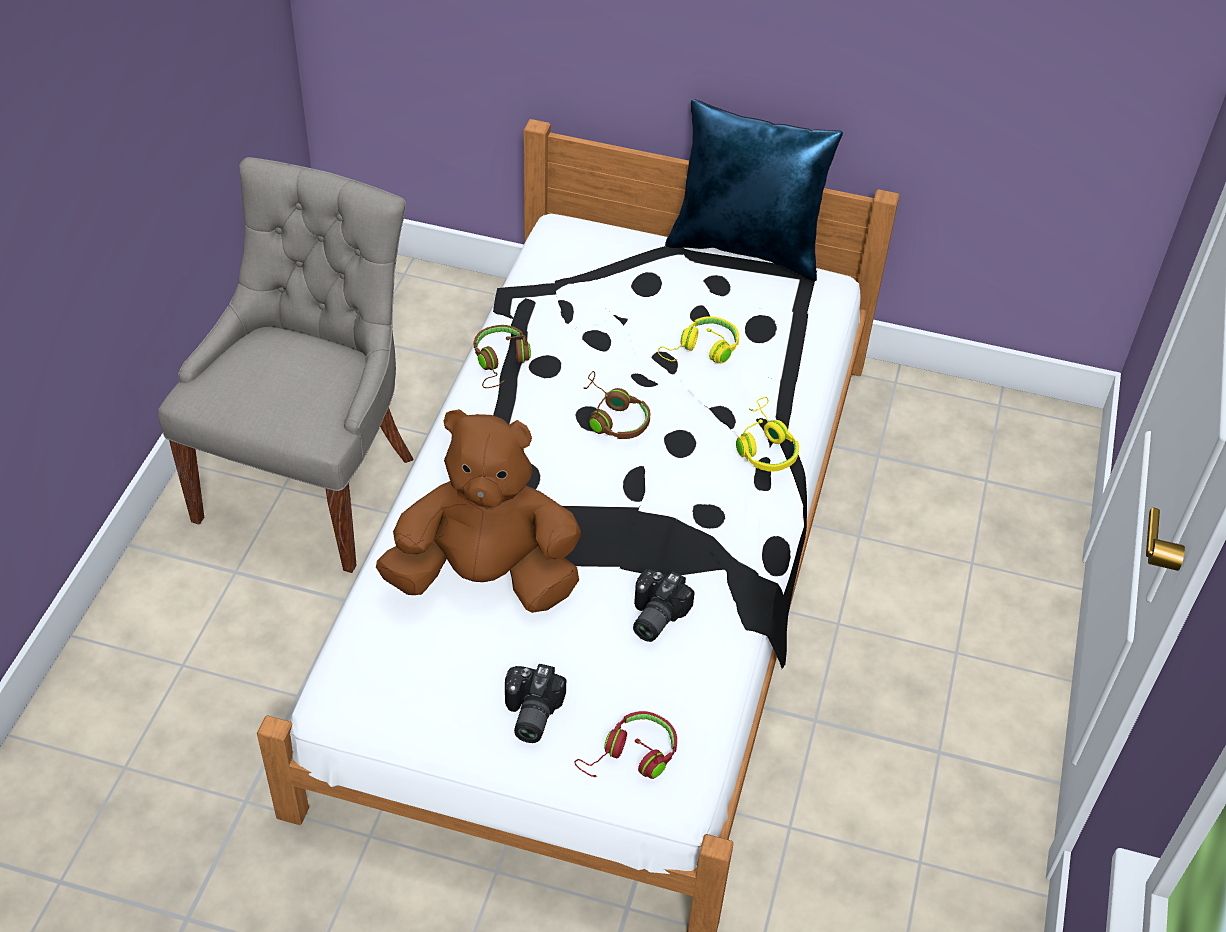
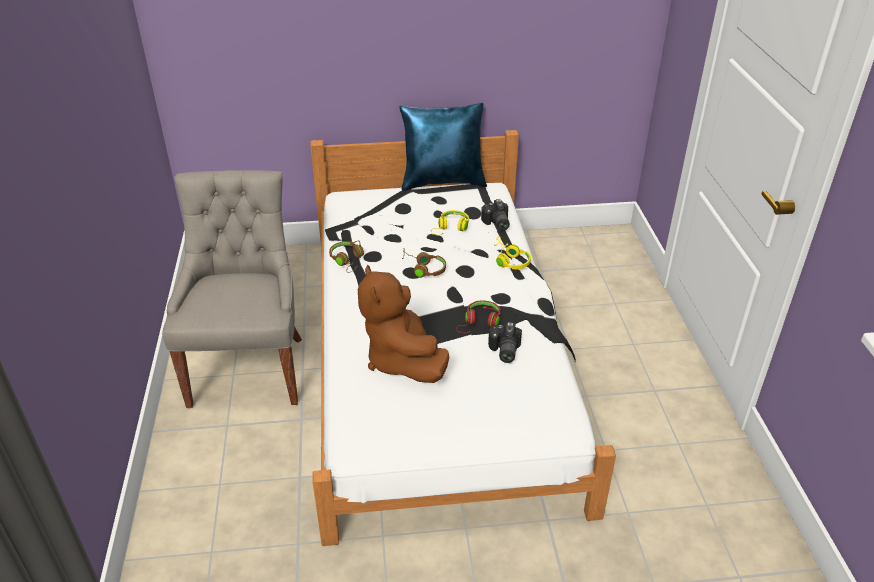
camera: 20 degrees left, 10 degrees down
brown plush toy [376,409,581,613] -> brown plush toy turned 90 degrees counterclockwise [358,265,449,383]
camera [505,664,566,743] -> camera moved to [481,199,510,231]
red headphones [575,711,677,779] -> red headphones moved to [456,300,501,333]

